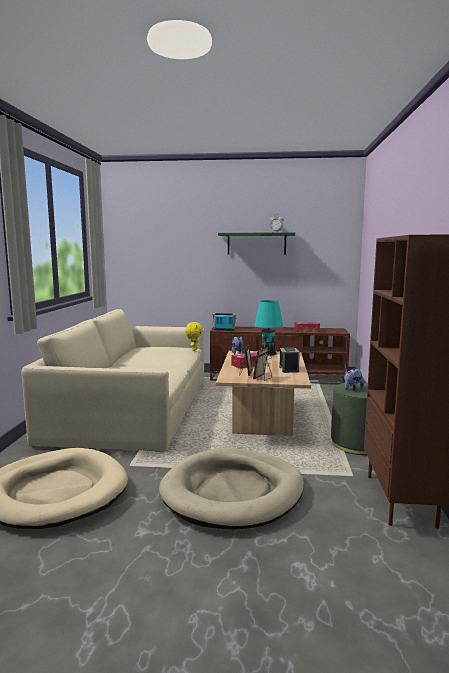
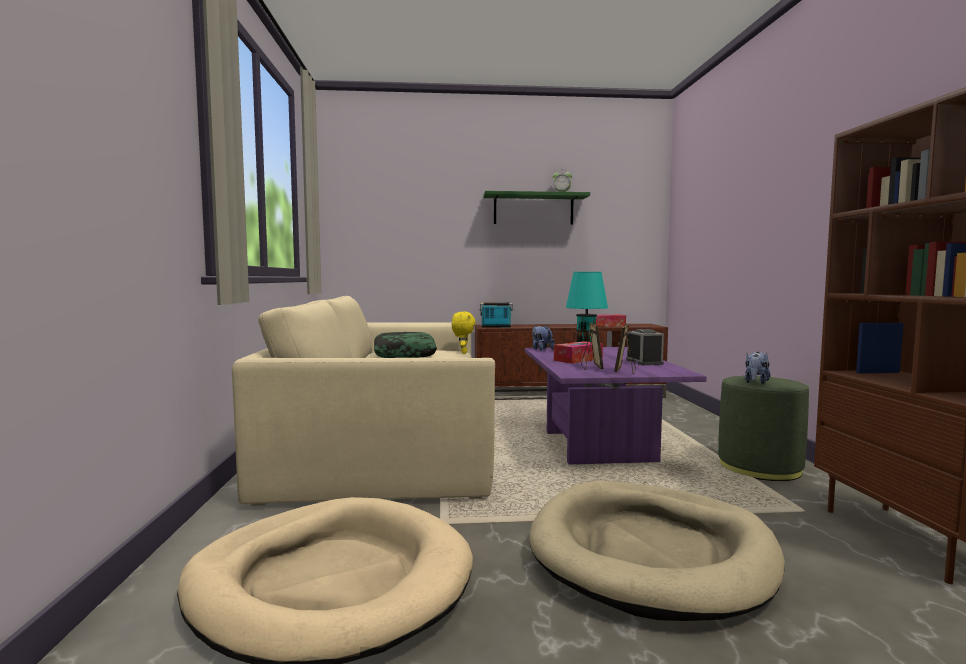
camera: 10 degrees left, 5 degrees down
beige coffee table [216,351,311,436] -> purple coffee table [525,347,707,465]
none -> pillow [374,332,437,358]

